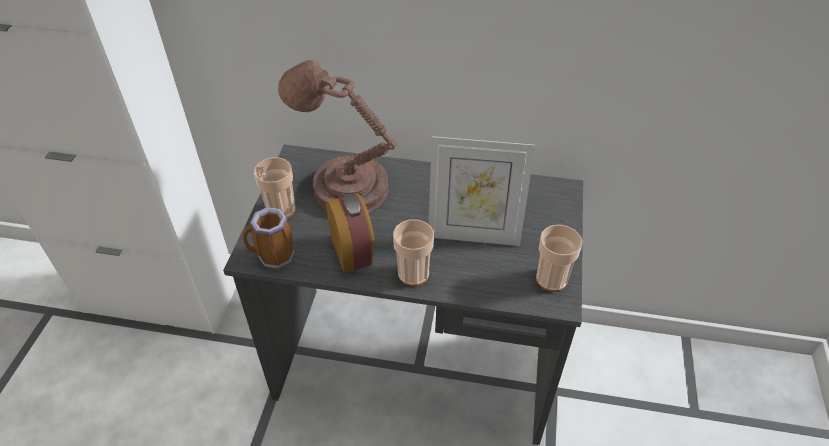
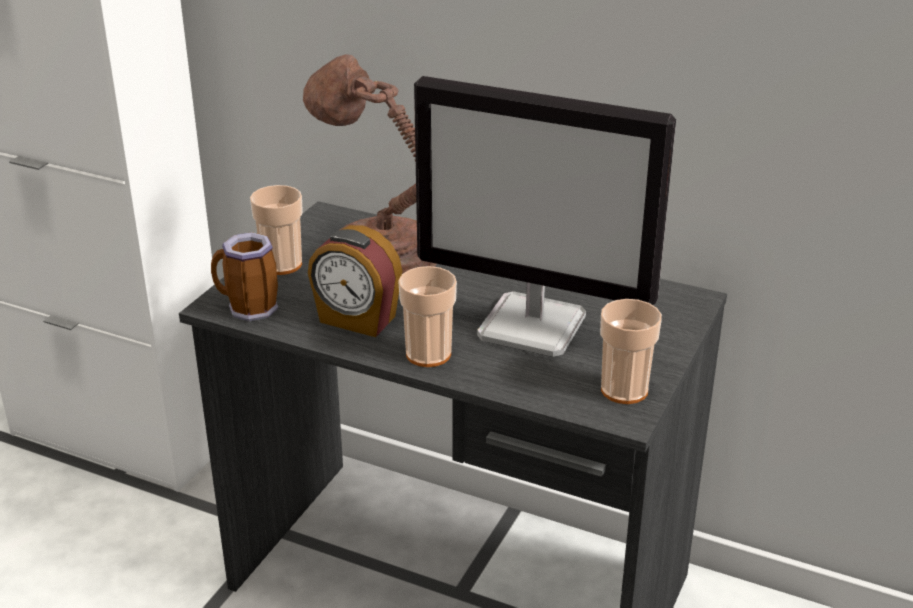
camera: 15 degrees right, 15 degrees down
alarm clock [326,193,374,273] -> alarm clock turned 120 degrees clockwise [308,225,402,337]
picture frame [428,136,535,246] -> monitor [414,76,676,357]

